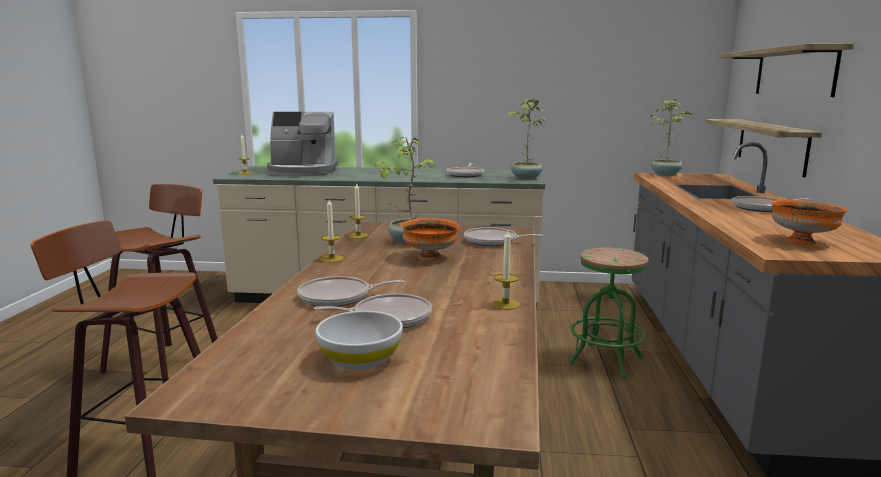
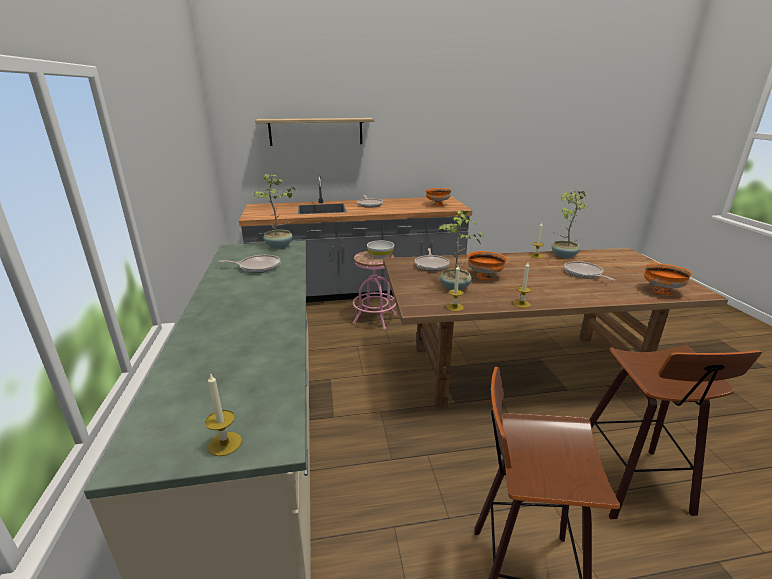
camera: 105 degrees left, 10 degrees up
coffee machine [267,112,338,176] -> none
frying pan [297,276,404,307] -> none
white bowl [316,311,403,370] -> white bowl moved to [367,240,394,258]
green stool [569,247,649,379] -> pink stool [353,251,396,330]
potted plant [650,99,692,176] -> potted plant moved to [552,190,589,258]
shelf [705,119,822,178] -> none
none -> orange bowl [644,263,693,295]

